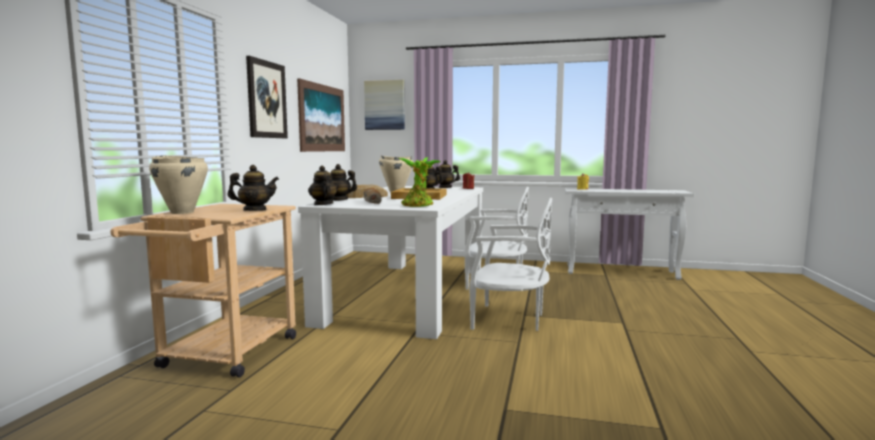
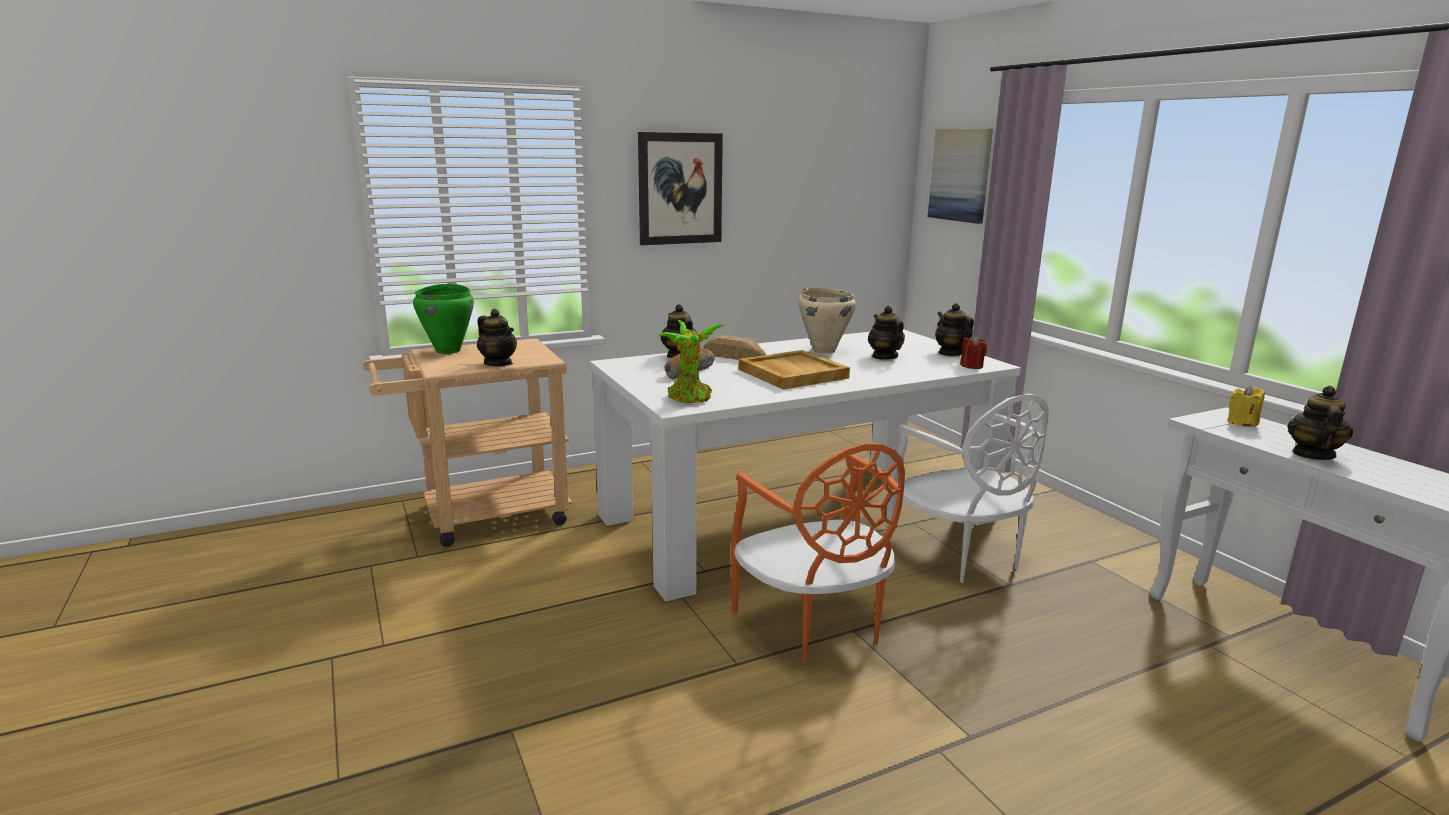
camera: 50 degrees right, 10 degrees up
beige cooking pot [149,155,208,214] -> green cooking pot [413,284,474,354]
picture [297,78,345,152] -> none
teapot [308,166,337,205] -> teapot moved to [1287,386,1353,460]
white chair [469,198,552,331] -> orange chair [731,442,905,664]

